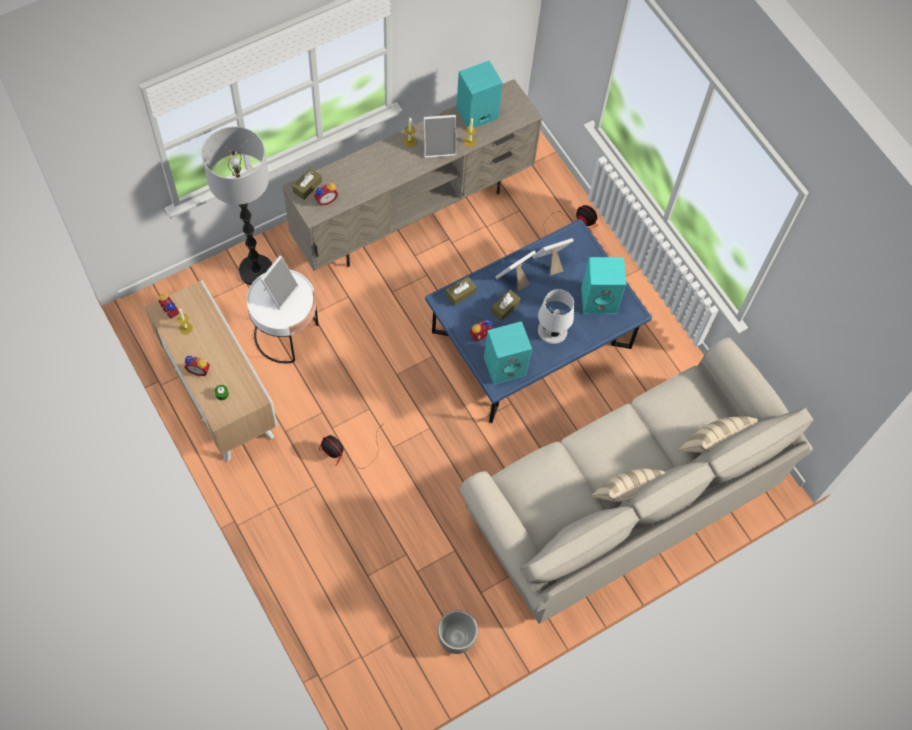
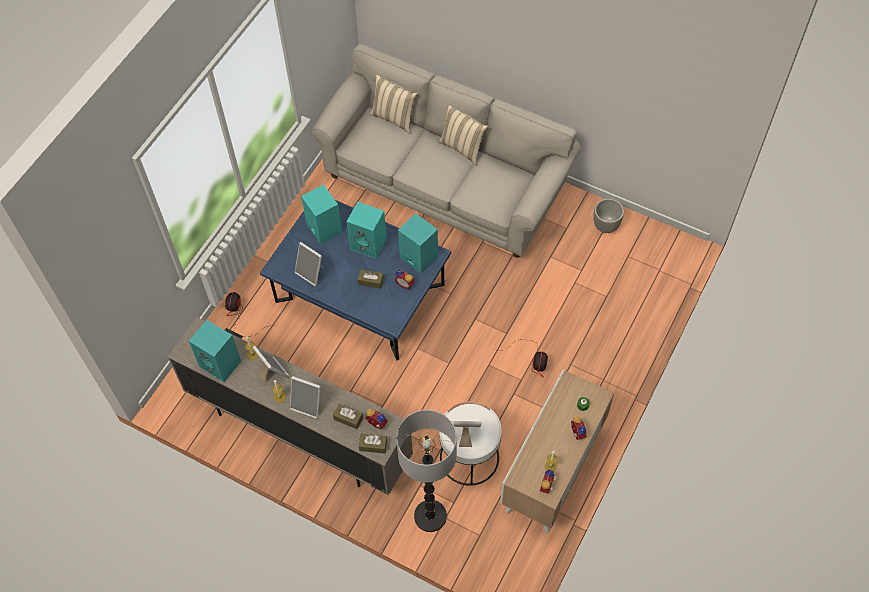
camera: 115 degrees left, 5 degrees down
brown tissue box [446,276,477,306] -> brown tissue box moved to [333,404,363,429]
picture frame [496,251,536,291] -> picture frame moved to [290,376,321,419]
white table lamp [538,289,574,344] -> turquoise speaker [346,202,387,259]

